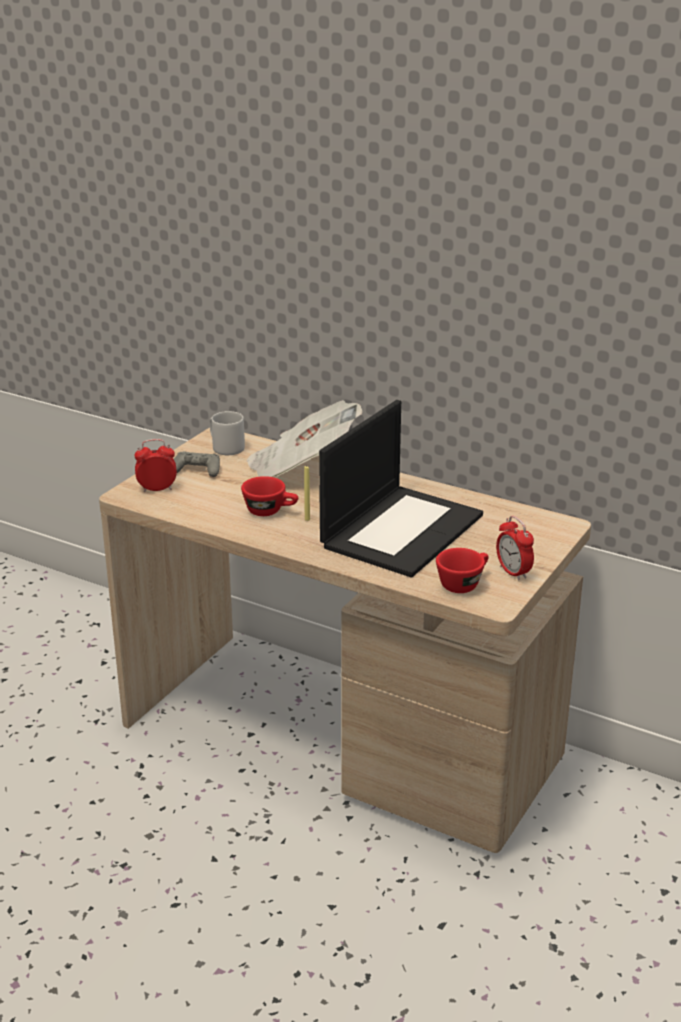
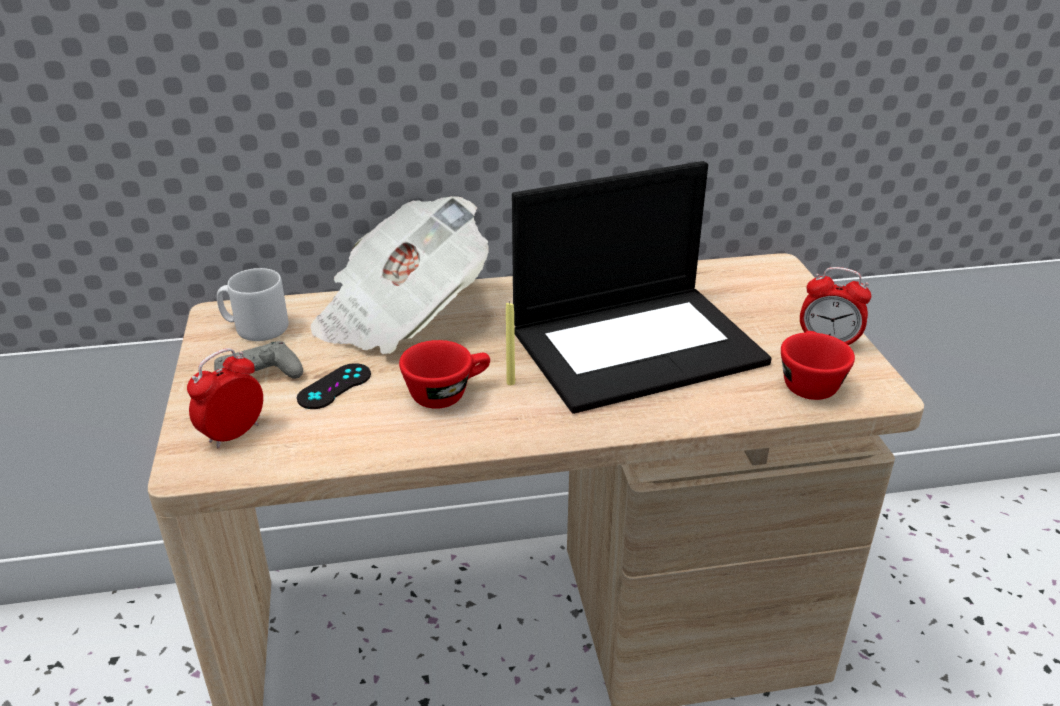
camera: 40 degrees left, 5 degrees up
laptop [319,400,483,577] -> laptop turned 75 degrees clockwise [512,161,772,414]
none -> black game controller [297,363,371,409]

